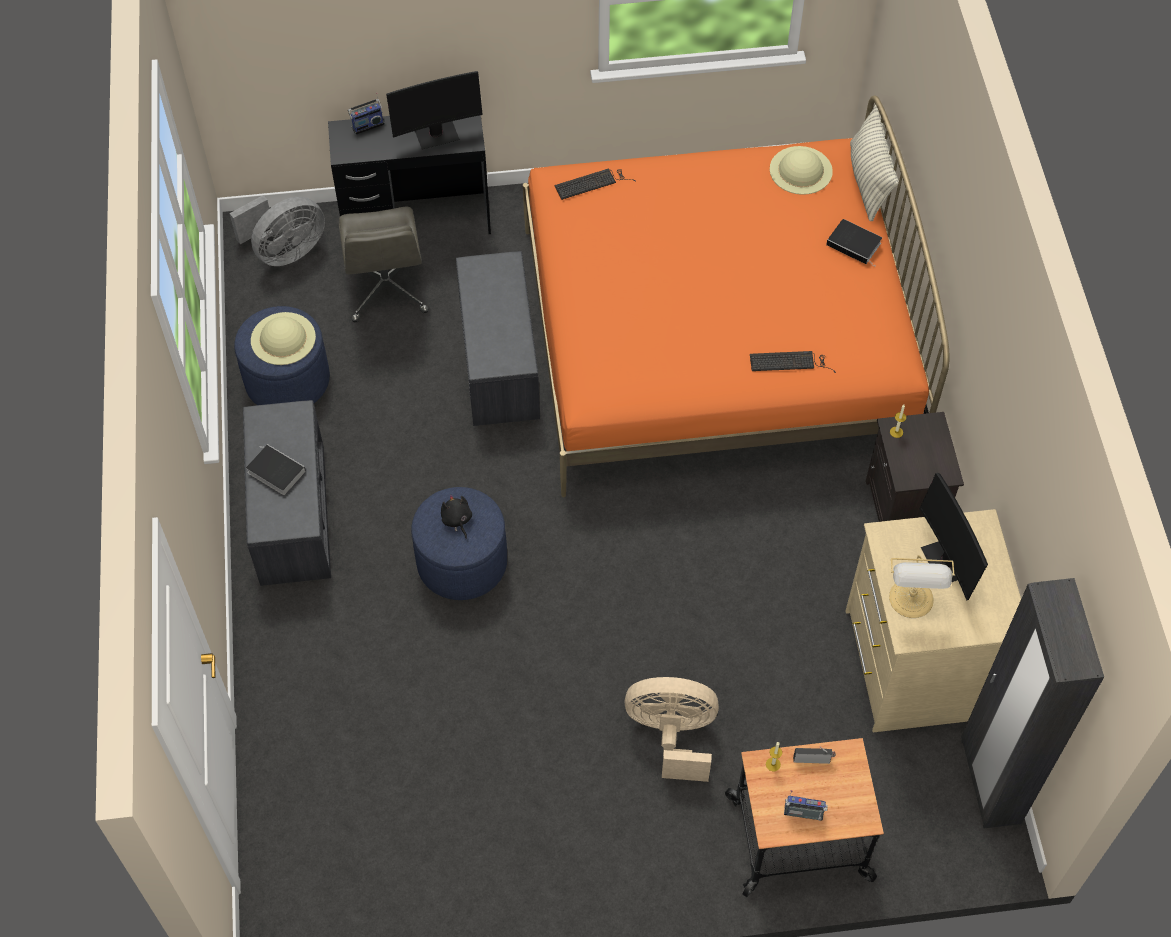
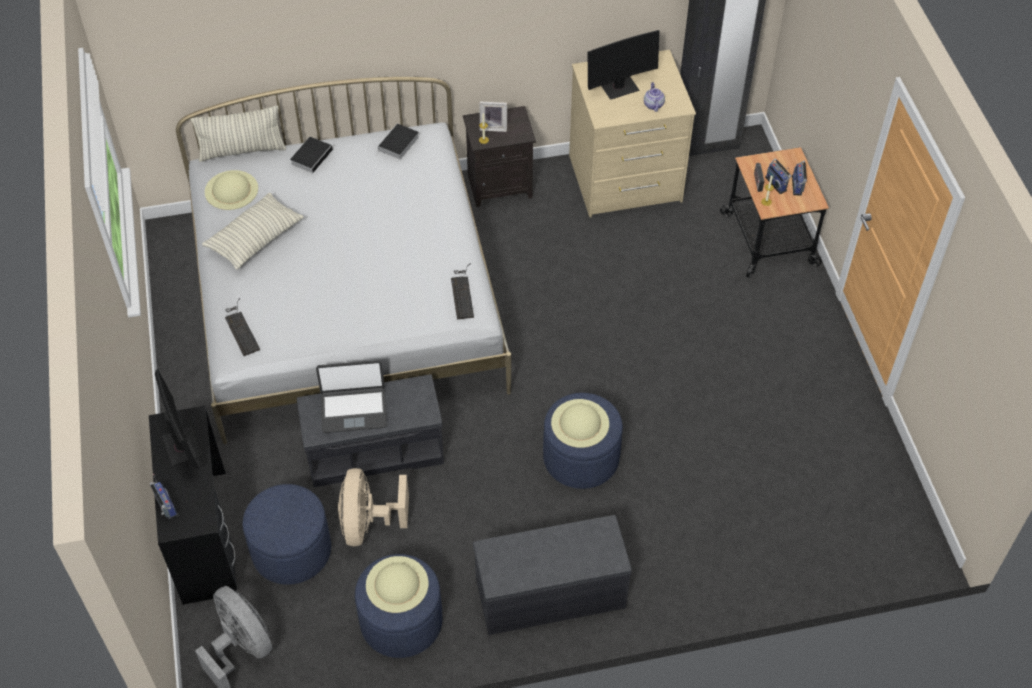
camera: 95 degrees left, 5 degrees down
book [246,444,306,495] -> book moved to [376,123,419,160]
grey office chair [339,207,429,322] -> blue ottoman [243,484,331,585]
black plush toy [441,495,472,539] -> beige hat [551,399,609,448]
orange bed [523,95,949,497] -> white bed [176,77,511,445]
beige fan [625,677,719,782] -> beige fan moved to [338,468,409,546]
keyboard [750,351,836,373] -> keyboard moved to [451,263,474,319]
table lamp [889,555,955,618] -> teapot [644,82,665,112]
none -> pillow [202,193,303,270]
none -> laptop [316,360,387,433]
none -> picture frame [480,102,507,132]
none -> radio [765,158,792,194]

